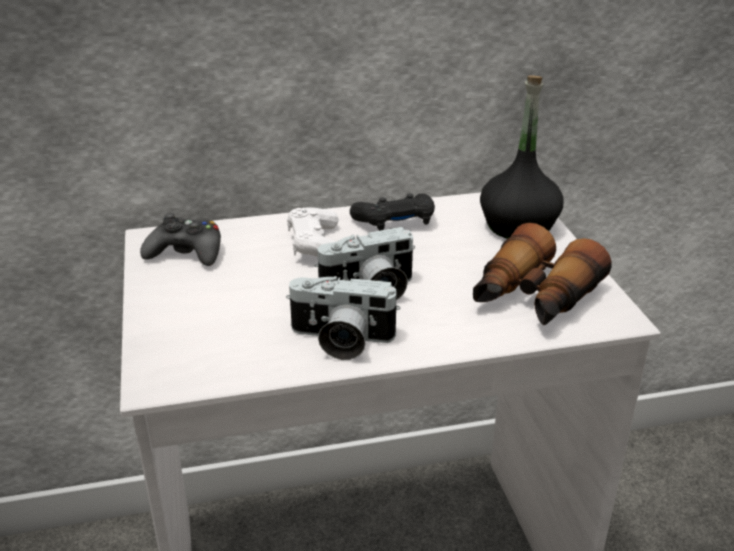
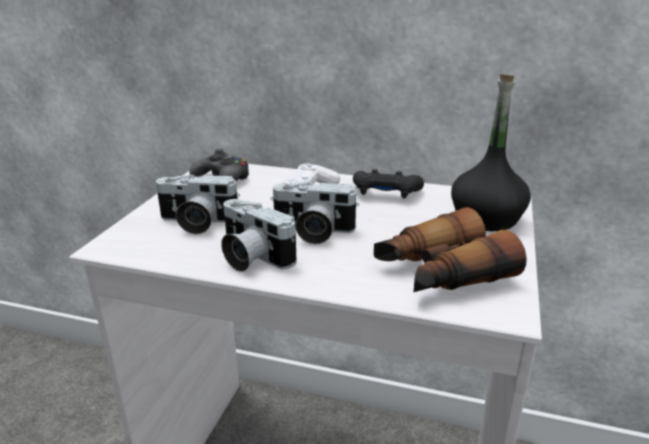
camera: 30 degrees right, 5 degrees down
none -> camera [155,175,240,234]

